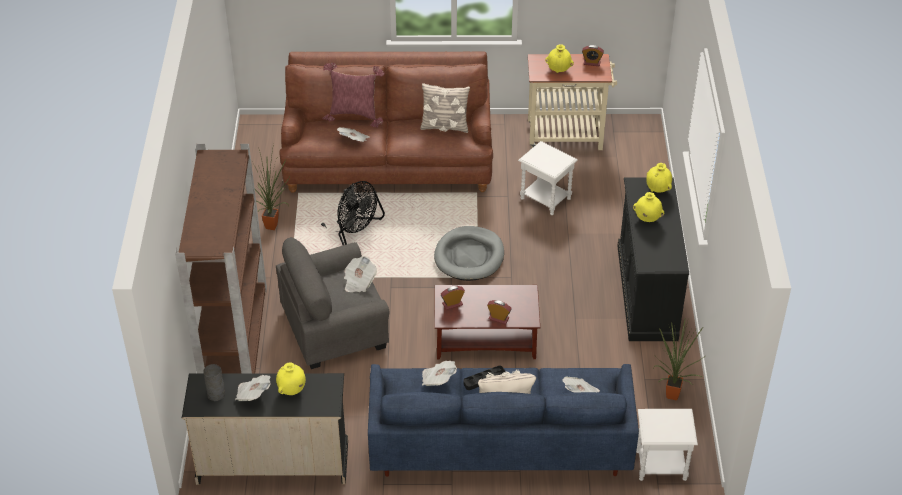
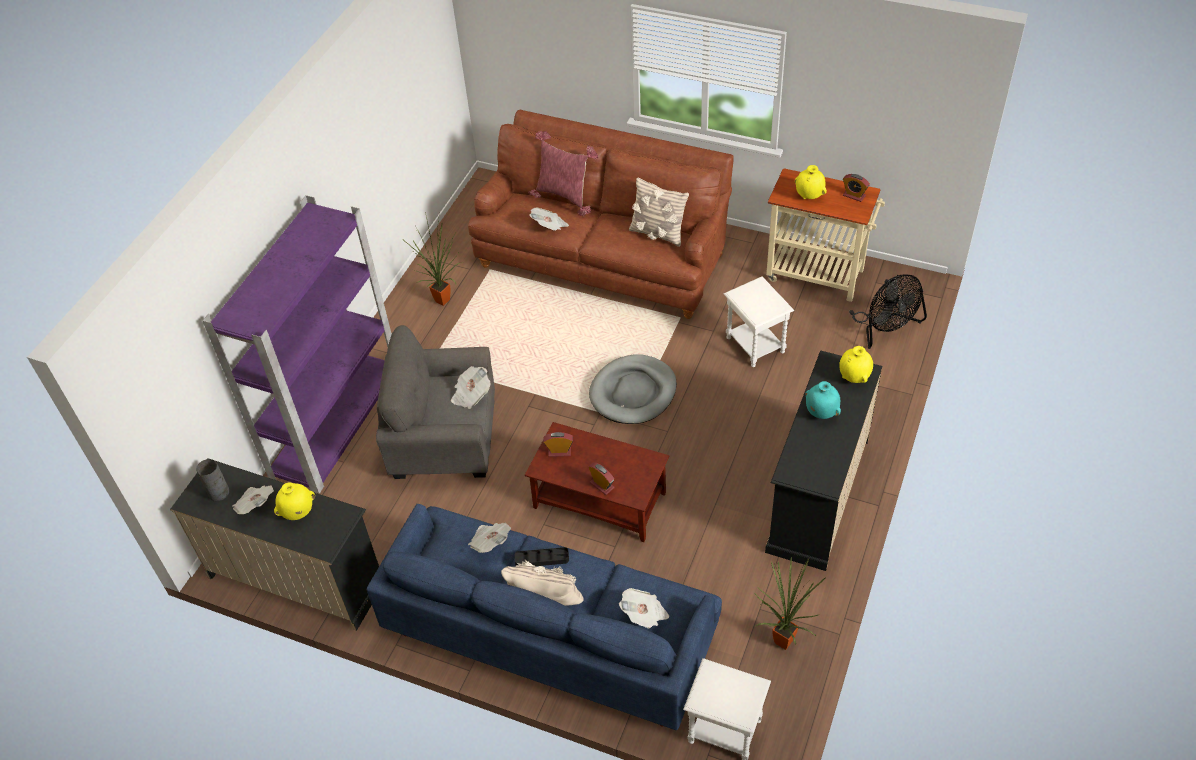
camera: 25 degrees right, 5 degrees up
brown bookcase [175,144,267,374] -> purple bookcase [203,195,392,494]
black fan [321,181,385,245] -> black fan moved to [849,274,927,349]
yellow vase [633,192,664,222] -> turquoise vase [805,381,841,419]

